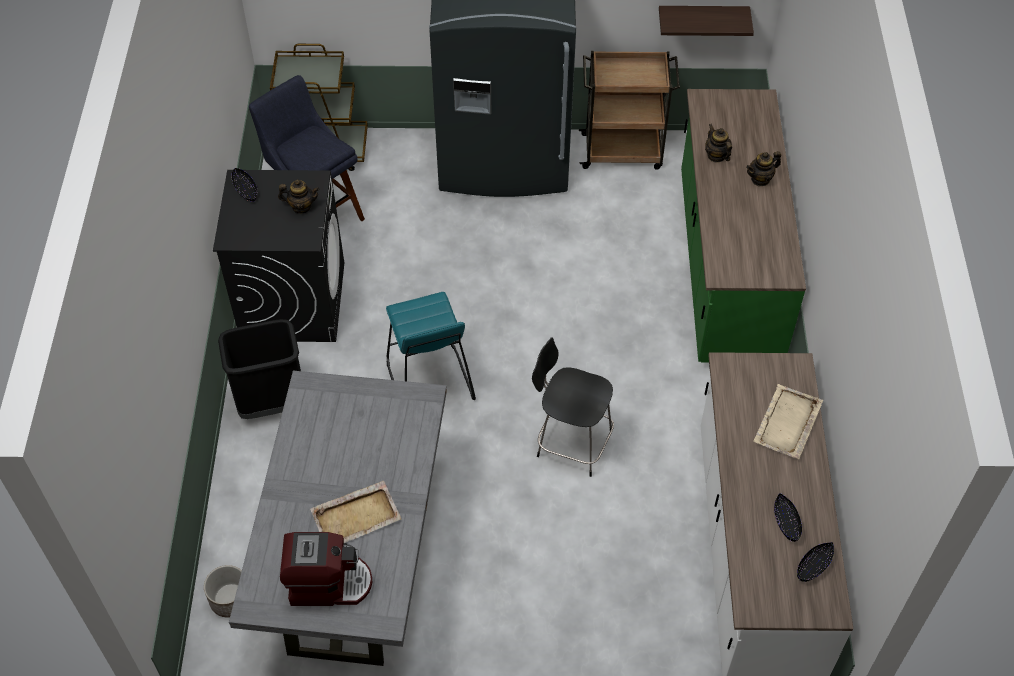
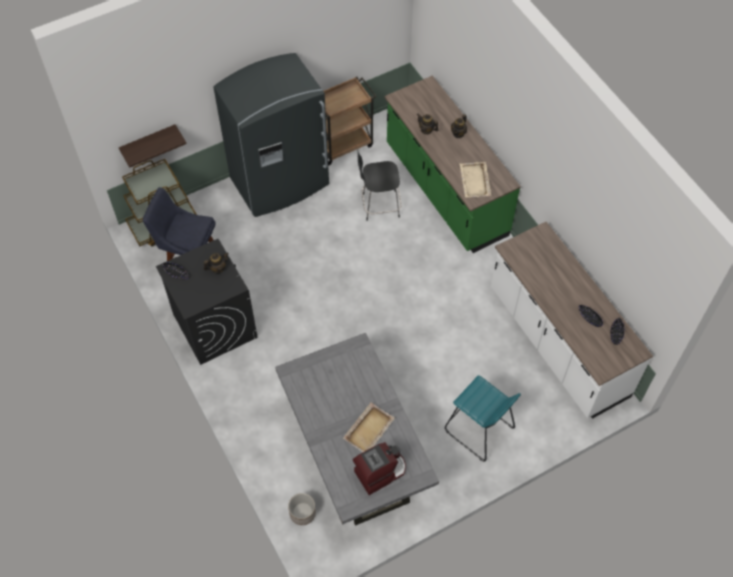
camera: 30 degrees left, 5 degrees up
black trash can [218,319,301,419] -> none
turquoise stool [386,292,476,400] -> turquoise stool moved to [445,375,521,462]
black stool [532,338,614,477] -> black stool moved to [357,150,401,221]
shelf [659,6,754,36] -> shelf moved to [119,124,187,168]
beige tray [753,384,823,459] -> beige tray moved to [459,162,492,198]

